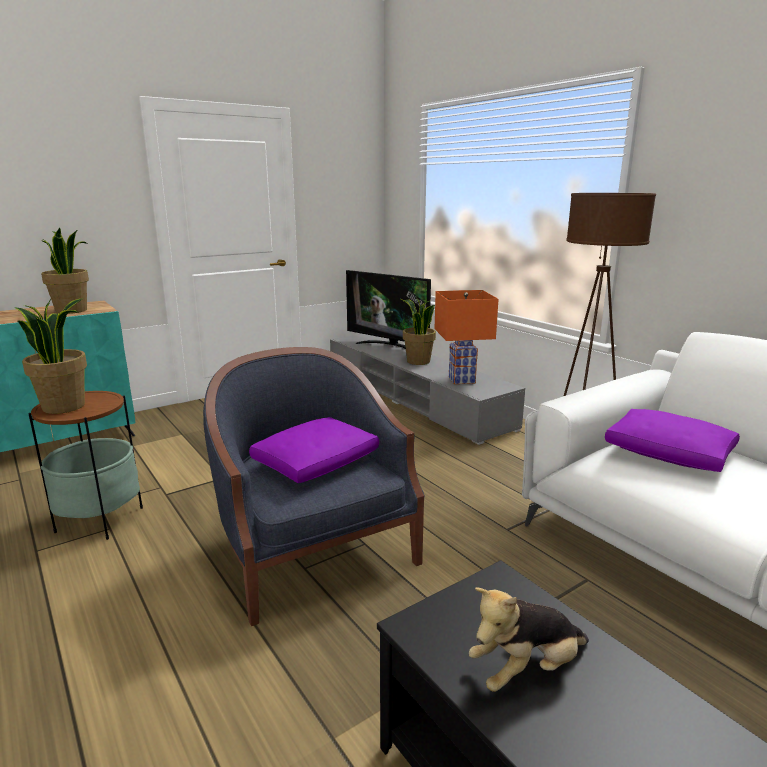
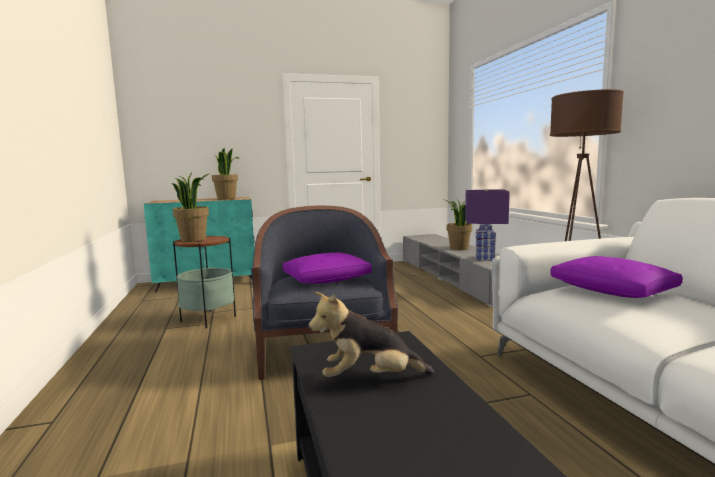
camera: 20 degrees right, 10 degrees down
television [346,270,431,349] -> none
orange table lamp [434,290,499,384] -> purple table lamp [465,189,510,261]

